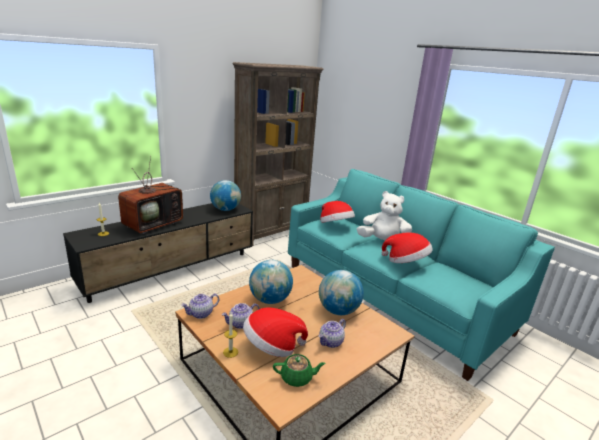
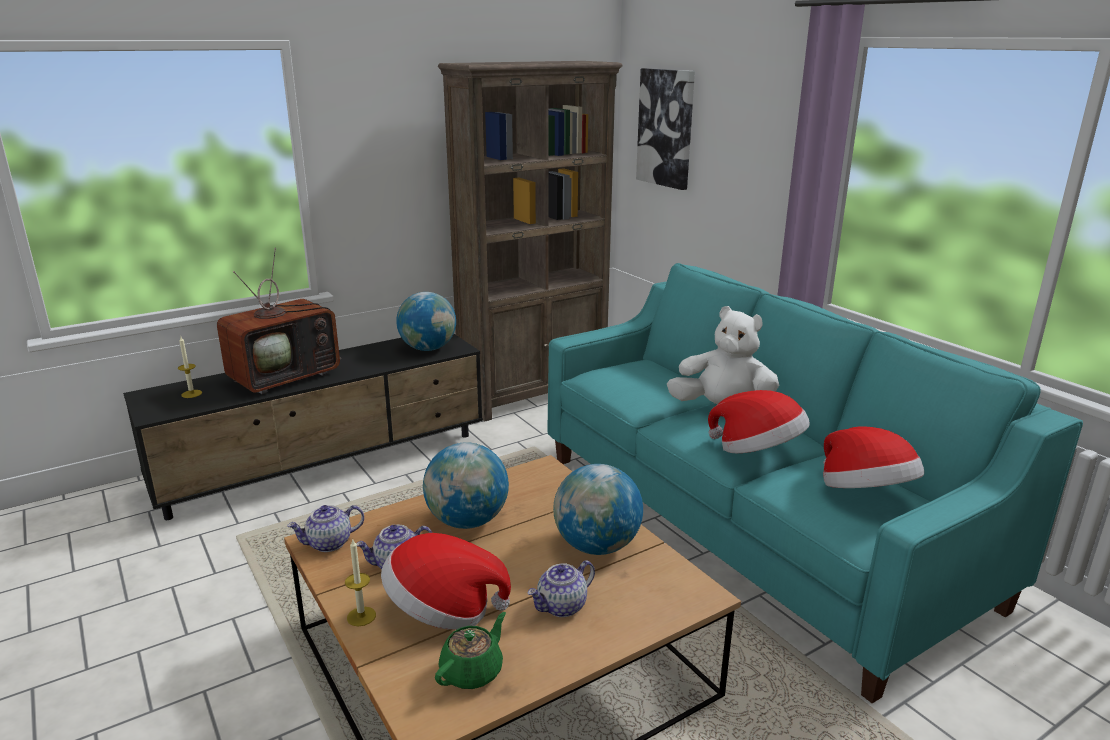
camera: 10 degrees right, 0 degrees up
green teapot [273,354,326,387] -> green teapot turned 60 degrees counterclockwise [435,612,506,689]
hat [320,201,355,223] -> hat moved to [823,426,924,488]
none -> picture [636,68,695,190]

